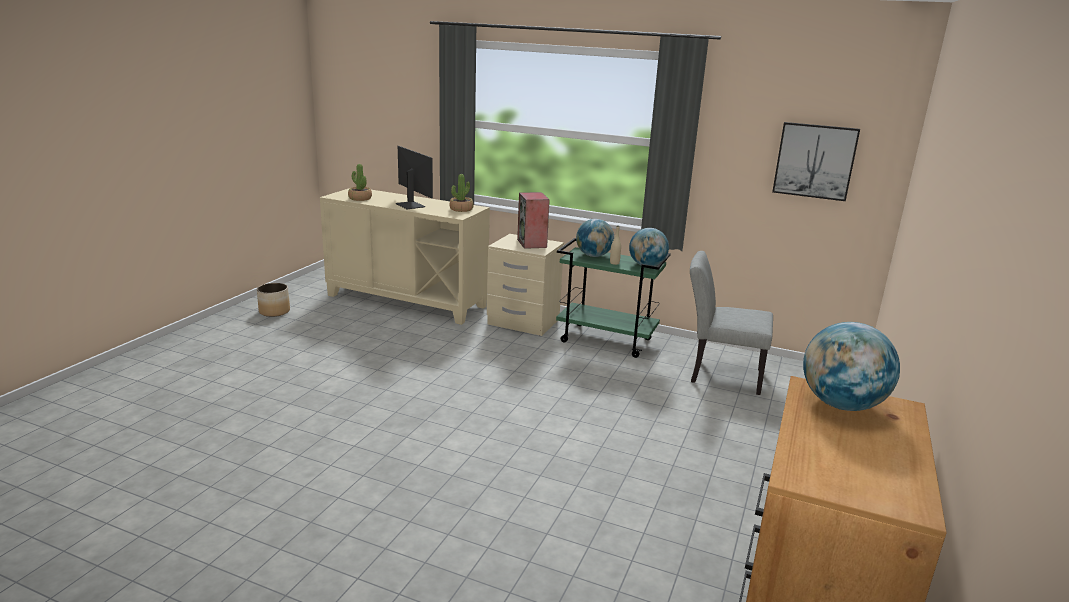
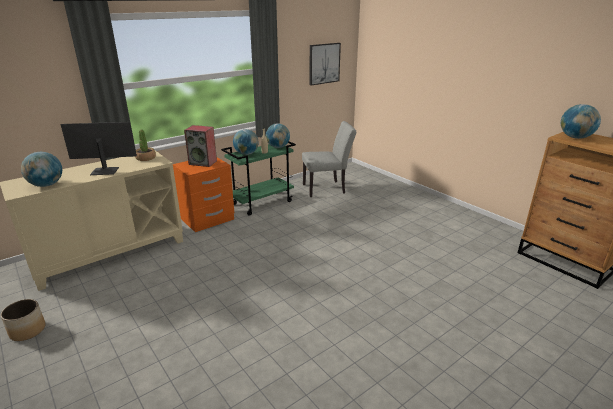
camera: 60 degrees left, 5 degrees up
potted plant [348,164,372,201] -> globe [21,152,62,187]
beige nightstand [487,234,564,336] -> orange nightstand [173,157,234,232]
grey chair [690,251,773,395] -> grey chair turned 150 degrees counterclockwise [302,121,356,197]

